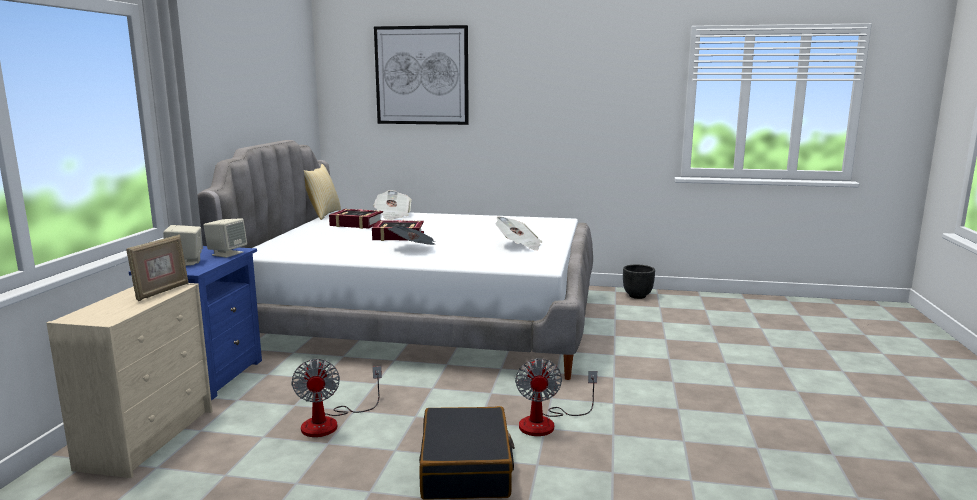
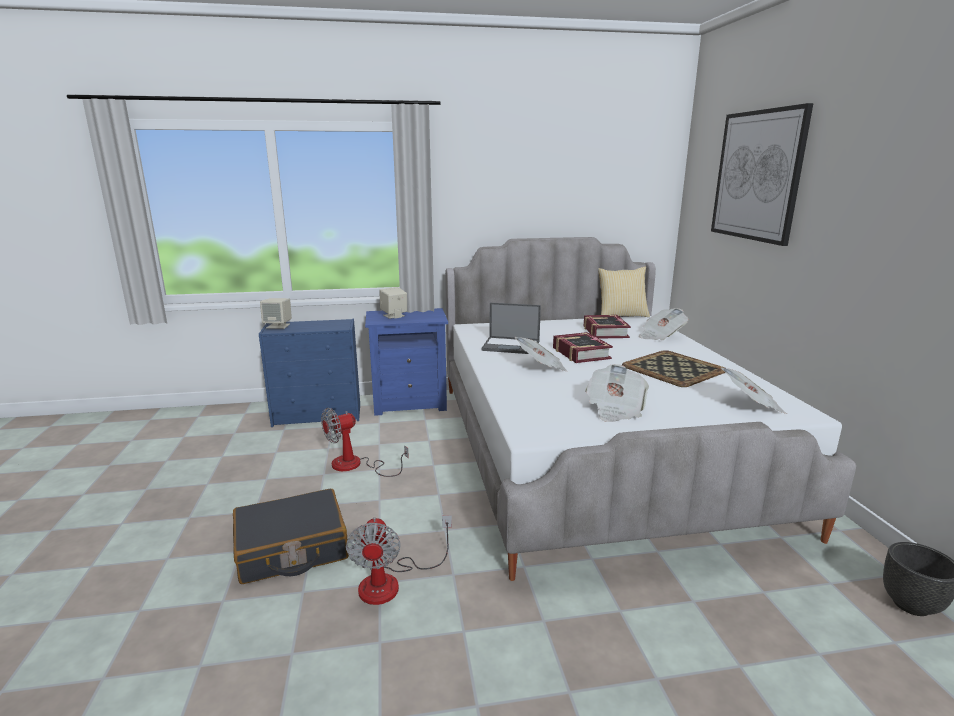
camera: 70 degrees right, 5 degrees up
beige dresser [47,283,213,478] -> blue dresser [259,319,360,427]
picture frame [126,234,189,301] -> none
beige speaker [204,219,247,258] -> beige speaker moved to [260,298,292,329]
fan [515,358,597,436] -> fan turned 75 degrees counterclockwise [346,515,452,605]
none -> laptop [481,303,541,354]
none -> tray [622,350,725,387]
none -> newspaper [721,368,787,414]

